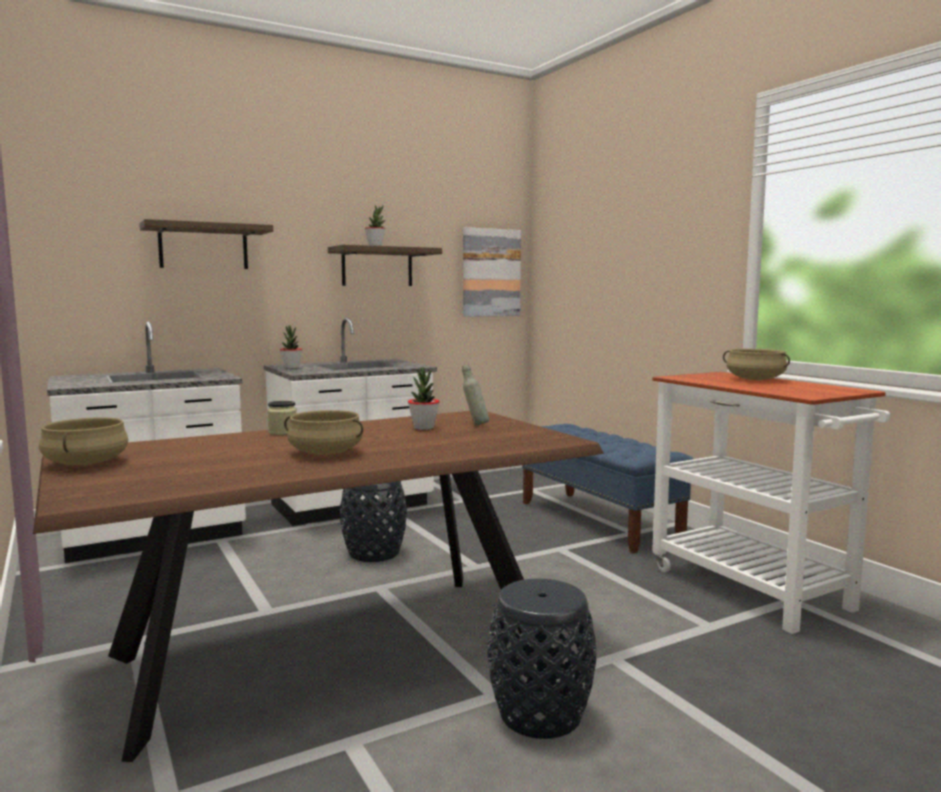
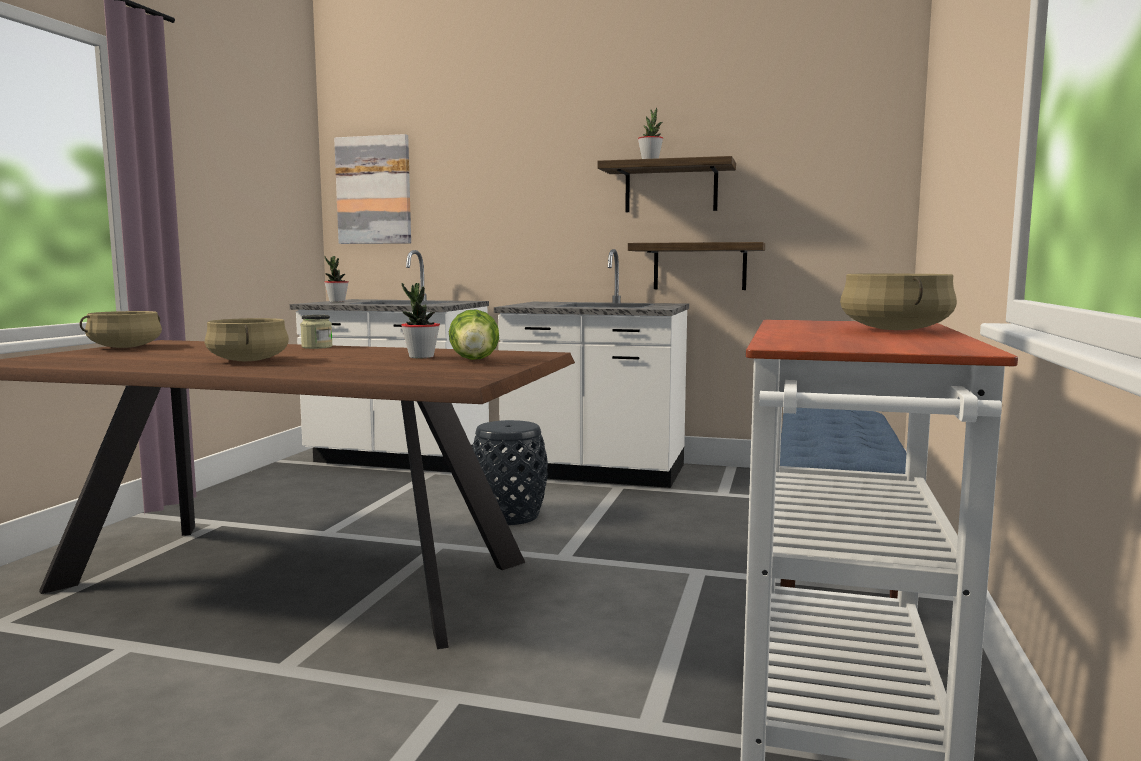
camera: 45 degrees right, 0 degrees up
shelf [139,219,273,269] -> shelf moved to [628,242,765,290]
potted plant [280,325,302,369] -> potted plant moved to [324,256,349,302]
grey bottle [462,365,489,426] -> lettuce [449,309,499,360]
picture [463,227,521,317] -> picture moved to [334,134,411,244]
black stool [488,578,596,739] -> none

